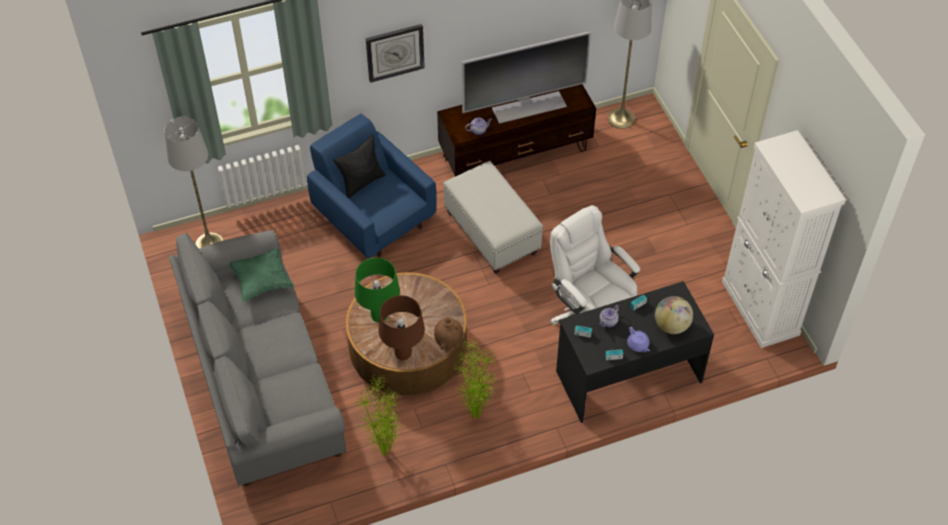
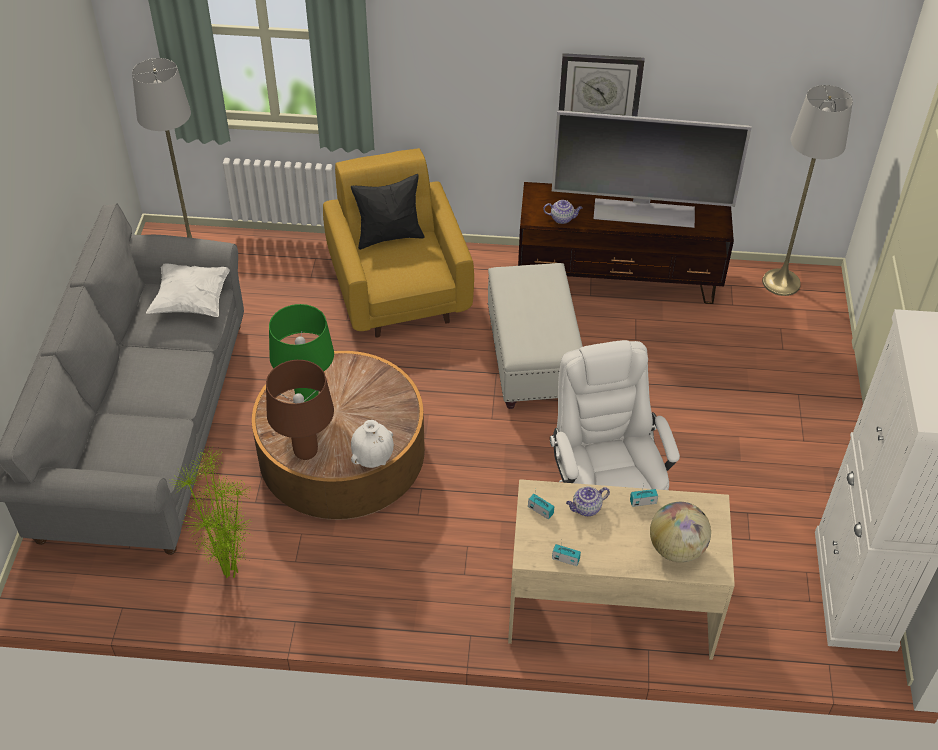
camera: 25 degrees right, 5 degrees down
green pillow [229,249,294,302] -> white pillow [146,263,230,317]
blue armchair [307,114,437,258] -> yellow armchair [323,148,474,338]
wall clock [366,24,425,83] -> wall clock moved to [559,53,644,116]
brown vase [434,317,463,350] -> white vase [351,420,394,468]
potted plant [452,337,498,419] -> none
black desk [556,281,714,423] -> beige desk [508,479,735,660]
purple teapot [627,327,650,352] -> none

